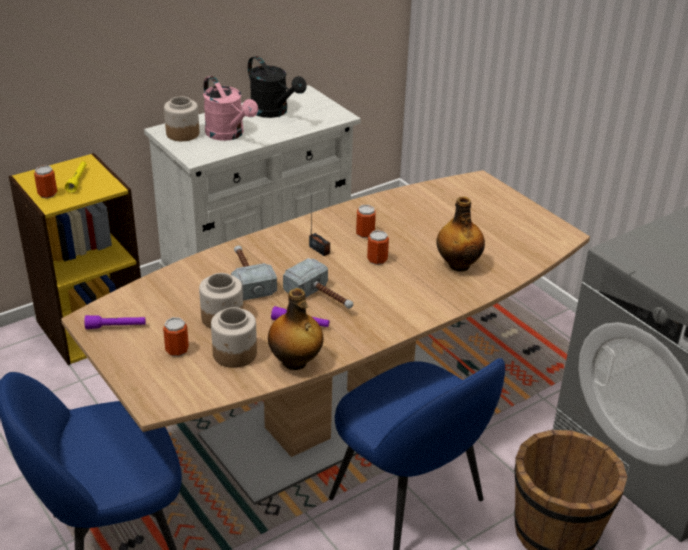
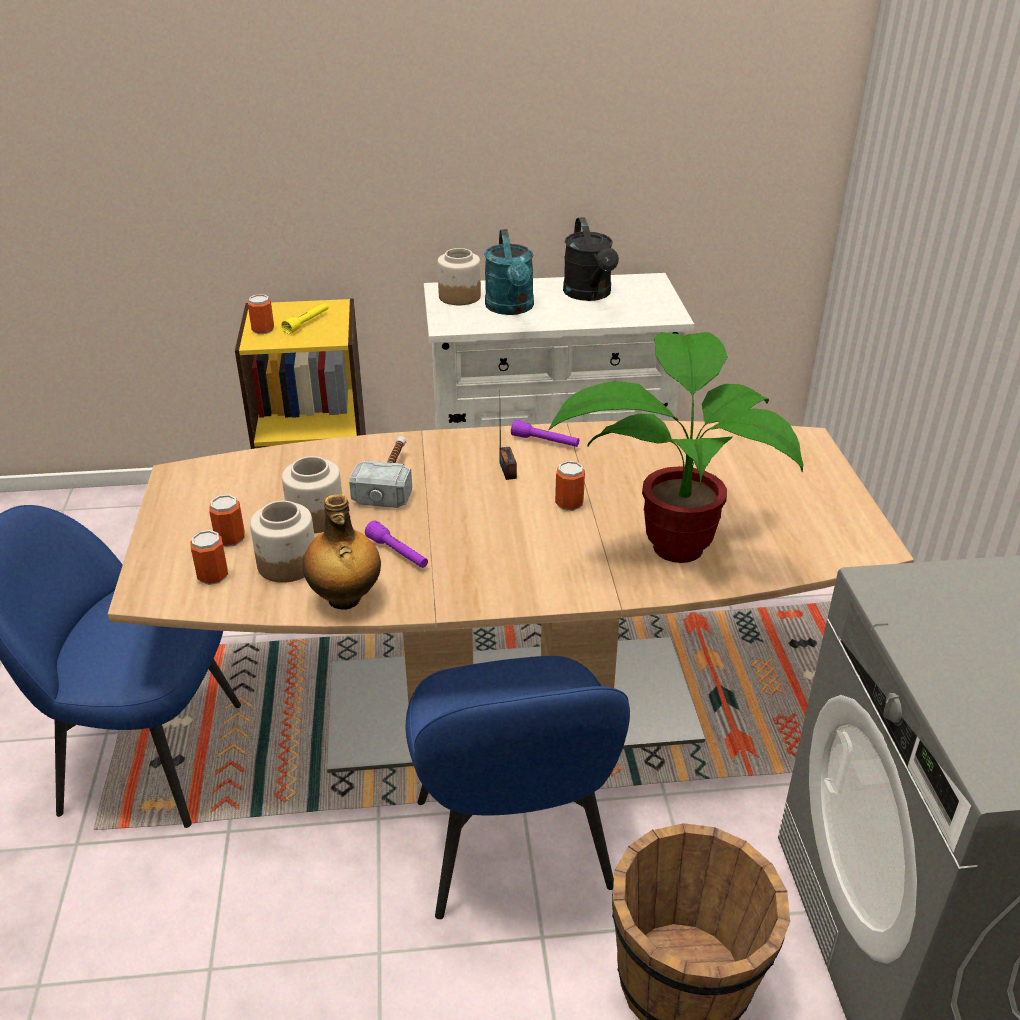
camera: 30 degrees right, 0 degrees up
purple flashlight [84,315,146,329] -> purple flashlight moved to [511,420,579,447]
pink watering can [203,76,258,141] -> turquoise watering can [484,229,534,315]
hammer [283,258,353,309] -> none
can [356,205,376,238] -> can moved to [190,530,228,585]
bottle [436,197,485,272] -> potted plant [549,332,804,563]

